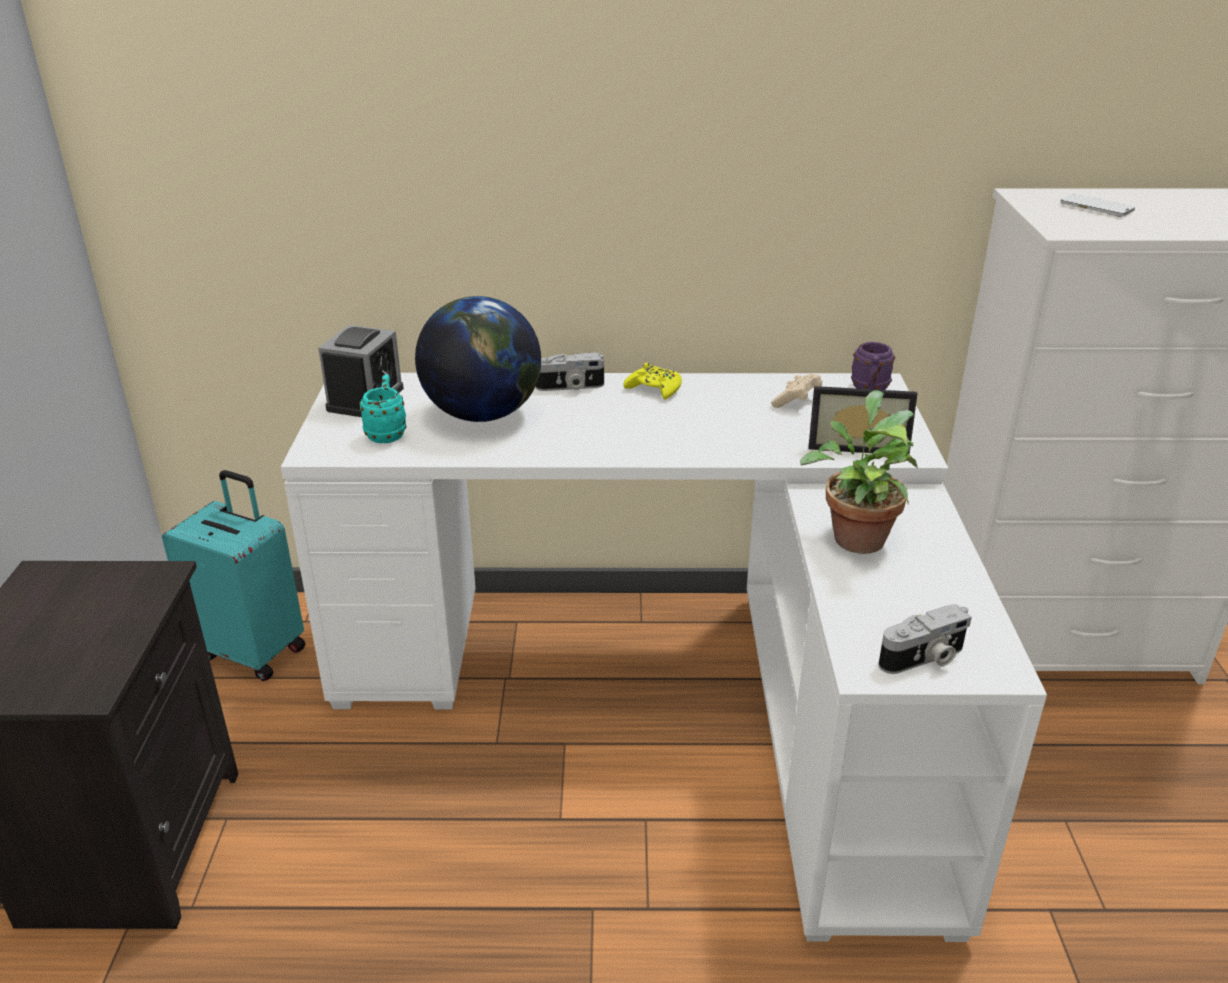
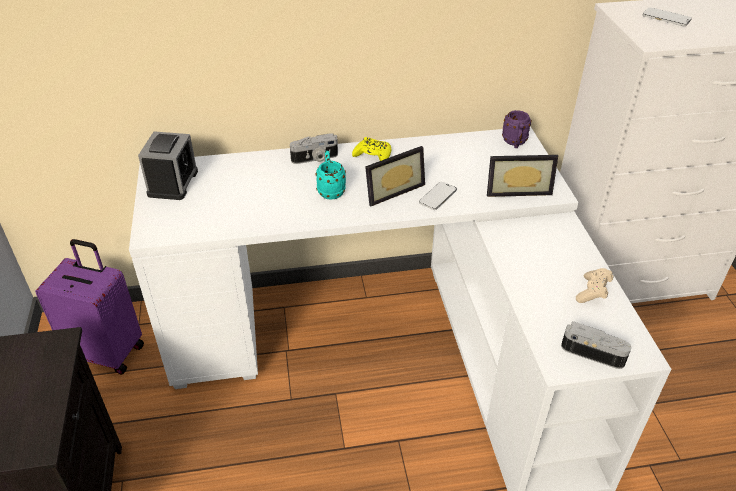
camera: 10 degrees left, 10 degrees up
turquoise suitcase [162,470,305,681] -> purple suitcase [35,239,144,375]
turquoise mug [359,374,407,443] -> turquoise mug moved to [315,151,346,200]
globe [415,296,541,422] -> none
beige game controller [771,374,822,408] -> beige game controller moved to [576,268,613,303]
potted plant [800,390,918,554] -> none
camera [879,604,972,674] -> camera turned 120 degrees counterclockwise [561,321,632,369]
none -> picture frame [365,146,425,206]
none -> phone [419,182,457,210]

